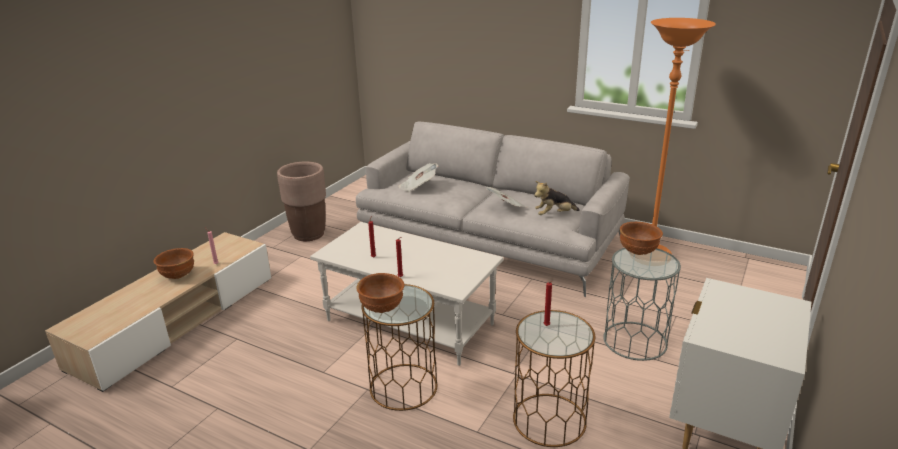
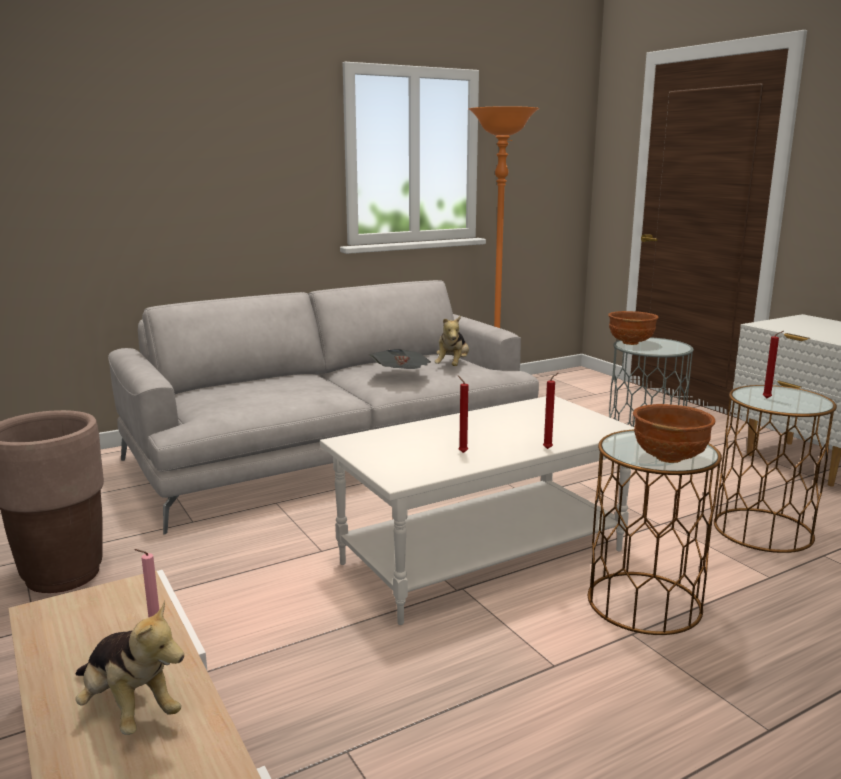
camera: 60 degrees left, 10 degrees down
brown bowl [153,248,194,279] -> plush toy [75,600,184,735]
newspaper [398,163,438,192] -> none

